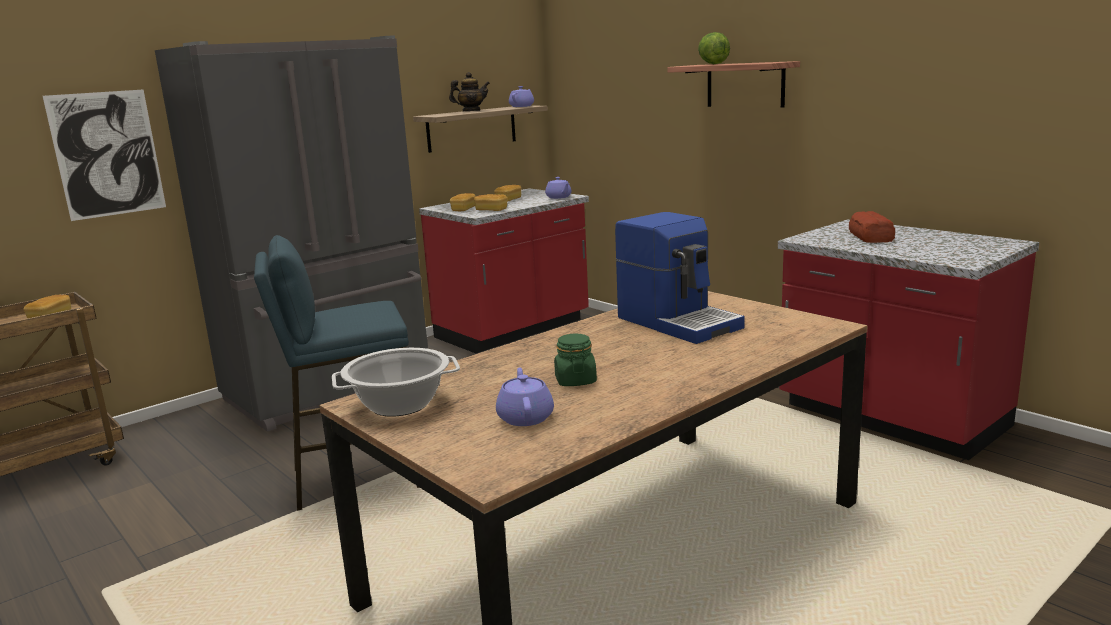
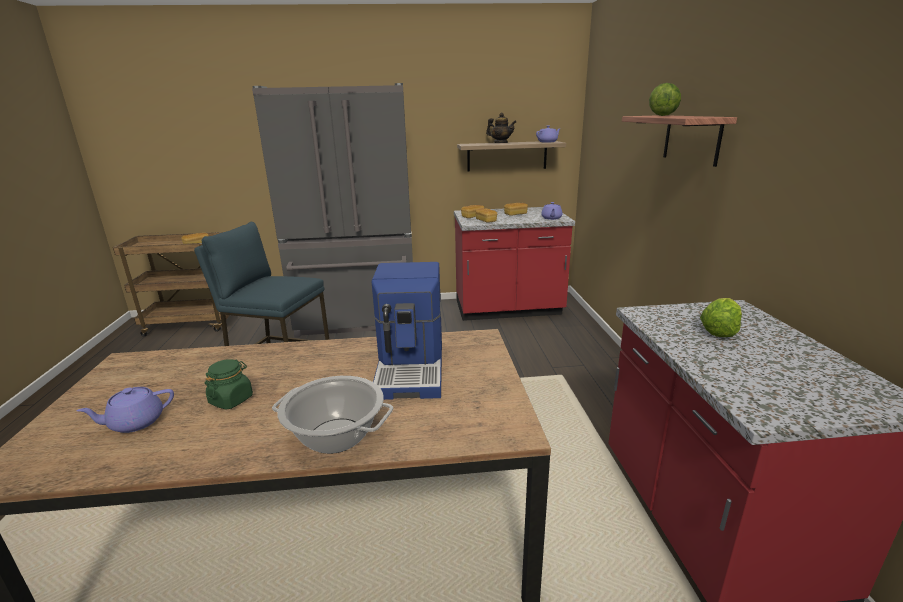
camera: 35 degrees right, 5 degrees up
picture [43,89,166,221] -> none
cooking pot [332,348,460,417] -> cooking pot moved to [272,376,393,454]
purple teapot [496,367,554,426] -> purple teapot turned 150 degrees counterclockwise [76,387,174,433]
bread [849,211,895,243] -> lettuce [700,298,742,337]

